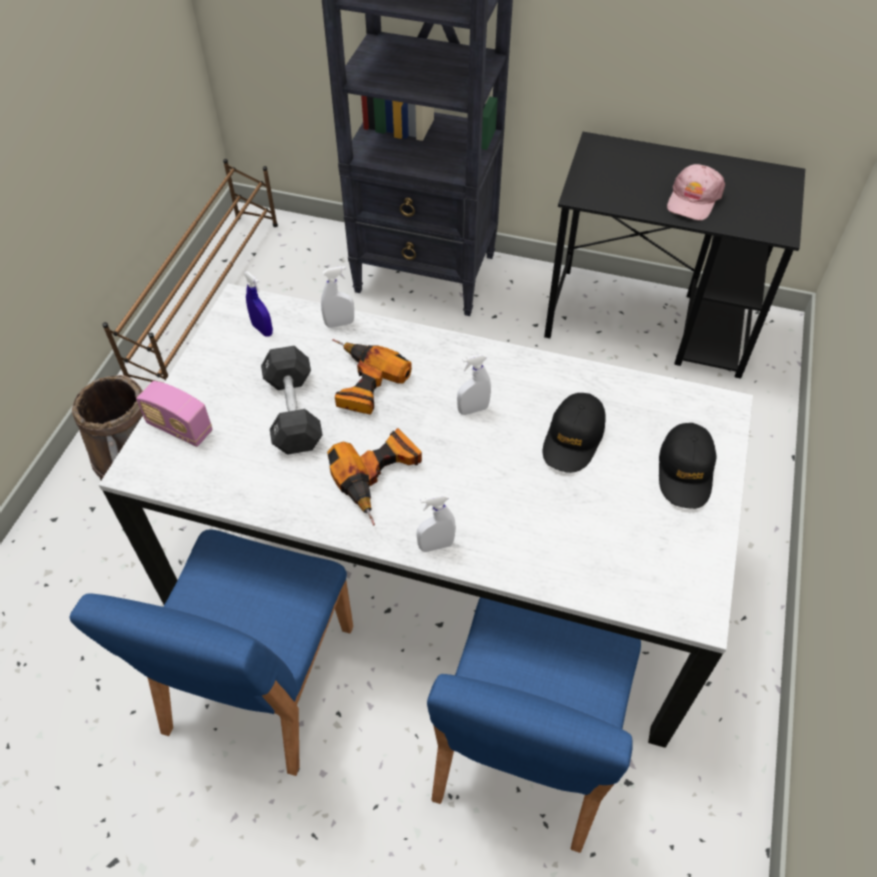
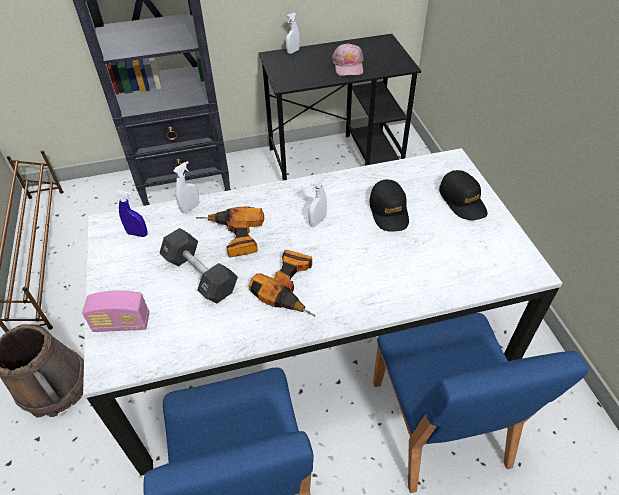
camera: 30 degrees left, 5 degrees down
white spray bottle [416,494,456,552] -> white spray bottle moved to [286,12,300,54]

